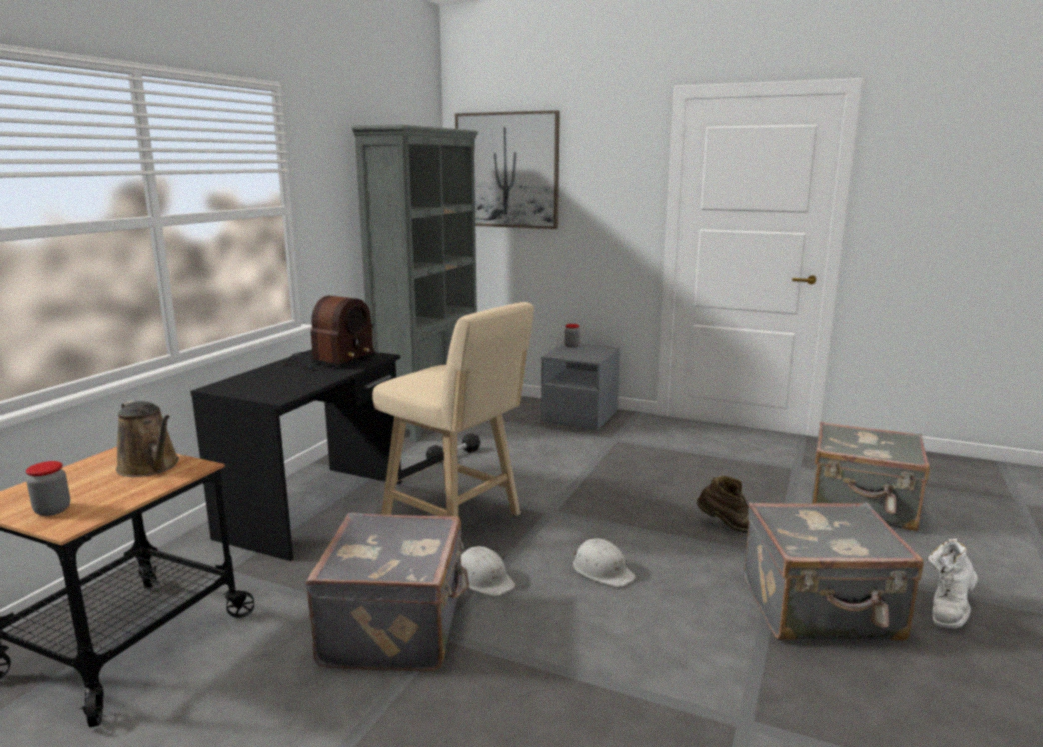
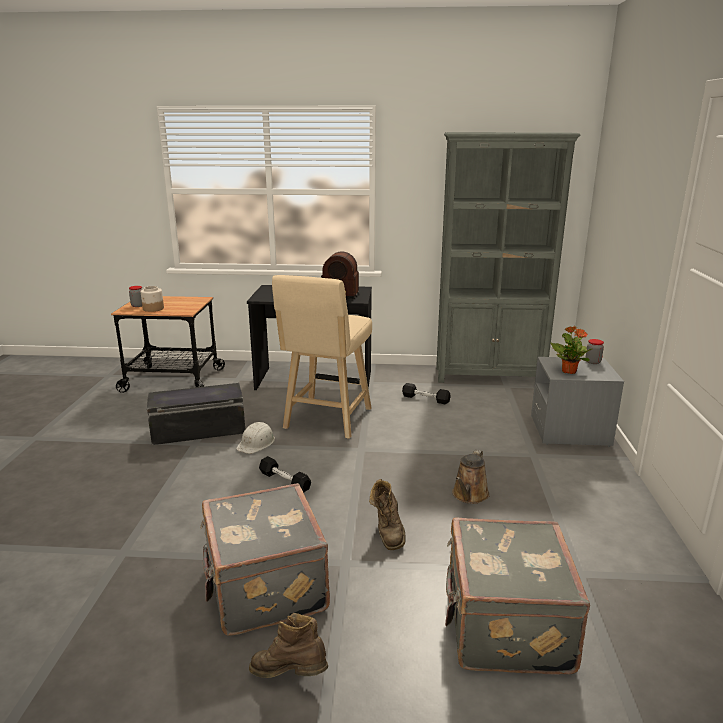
camera: 70 degrees right, 5 degrees up
brown watering can [116,400,179,477] -> brown watering can moved to [452,450,490,504]
grey suitcase [305,513,469,671] -> black storage box [147,383,245,445]
picture [455,110,560,229] -> none
white hard hat [573,538,636,587] -> black dumbbell [259,456,311,493]
white boot [928,539,978,628] -> brown boot [249,613,328,678]
none -> jar [141,286,164,312]
none -> potted plant [550,326,592,374]

